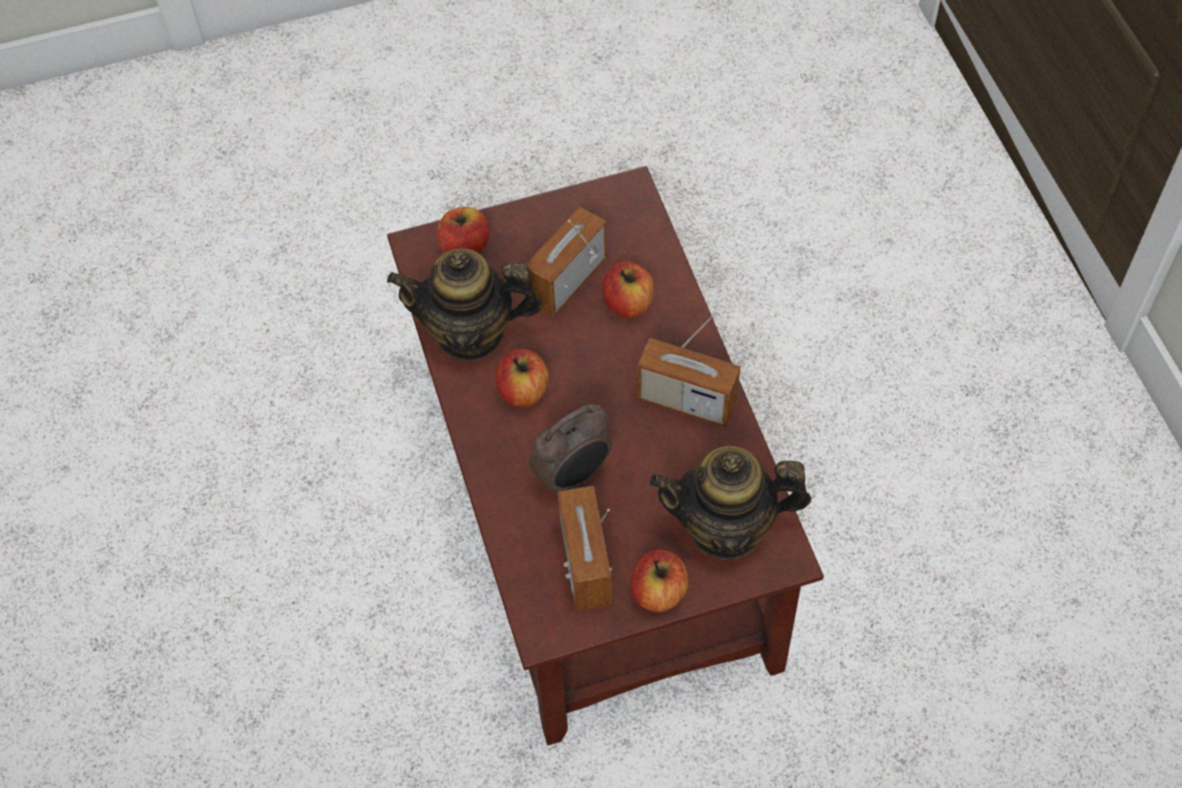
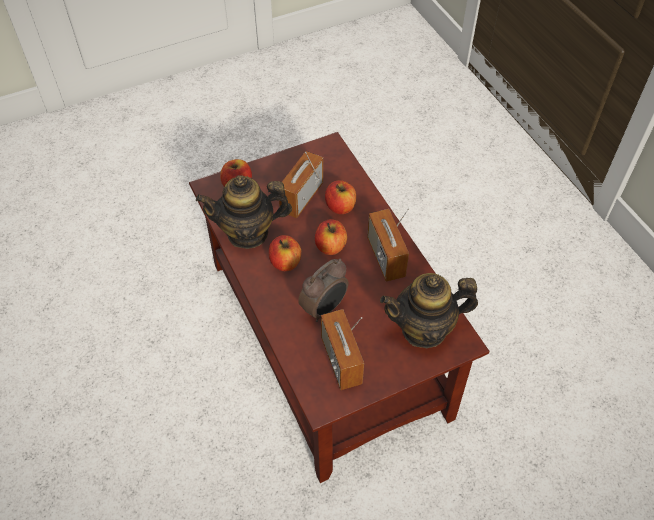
camera: 10 degrees left, 5 degrees down
apple [630,550,688,612] -> apple moved to [315,219,347,255]
radio [637,312,740,427] -> radio turned 60 degrees clockwise [367,208,409,282]

